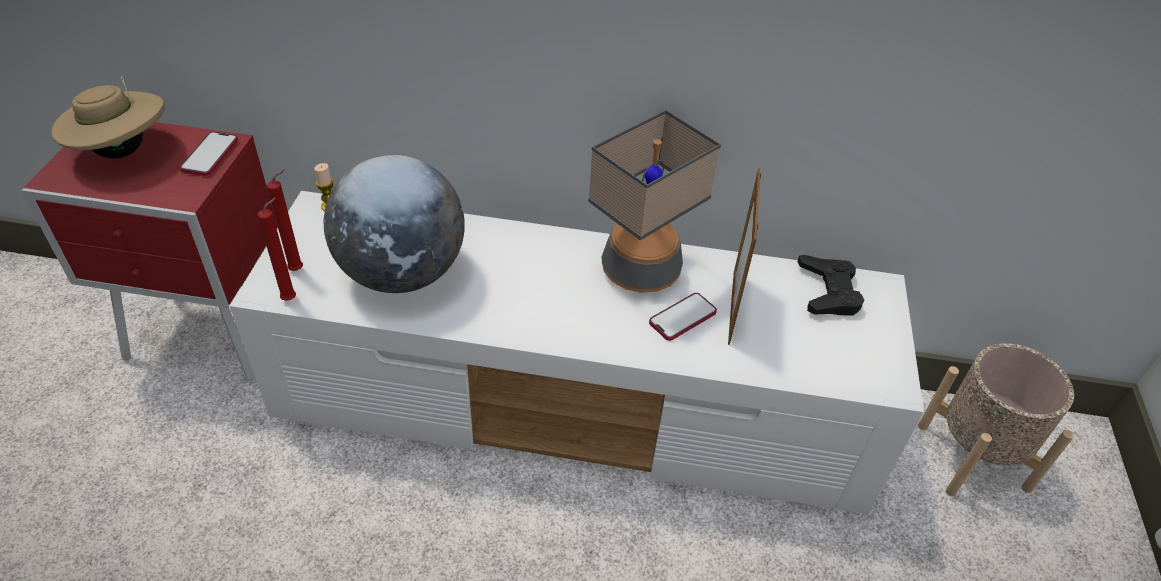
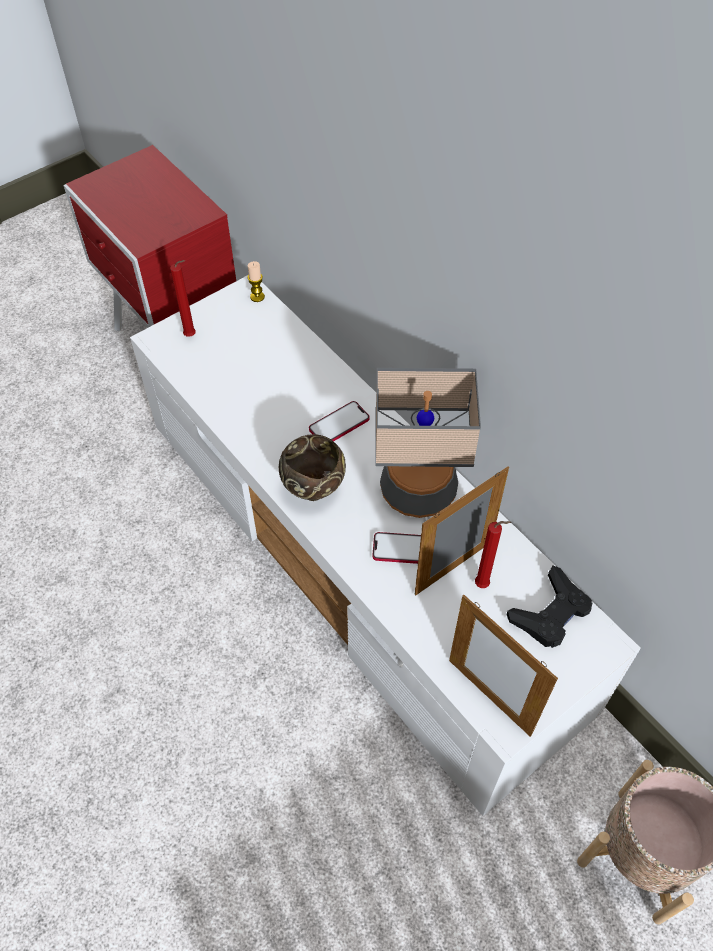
camera: 45 degrees right, 10 degrees up
beige hat [51,76,165,159] -> none
phone [180,132,238,176] -> phone moved to [309,401,369,441]
red candle [258,198,296,301] -> red candle moved to [475,521,511,588]
globe [324,155,465,293] -> none
none -> brown bowl [279,434,346,501]
none -> picture frame [449,595,558,737]

